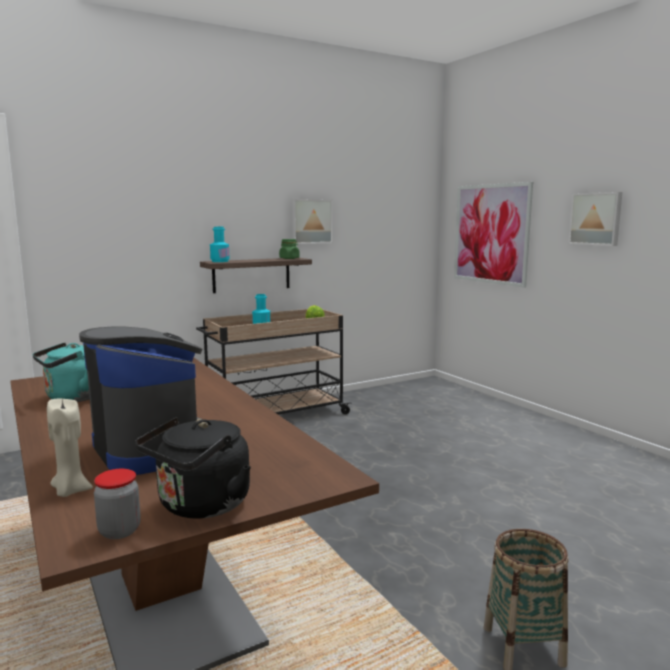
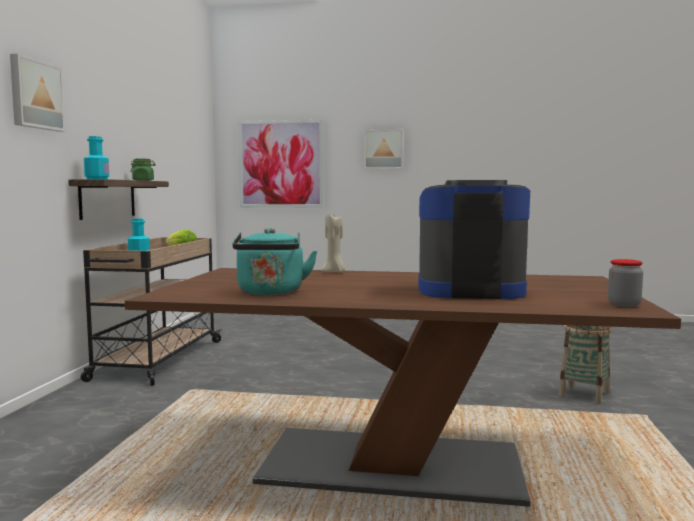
camera: 50 degrees left, 5 degrees down
beige candle [47,399,93,497] -> beige candle moved to [322,214,345,272]
black kettle [135,417,251,519] -> none
picture [291,199,333,244] -> picture moved to [10,54,65,132]

